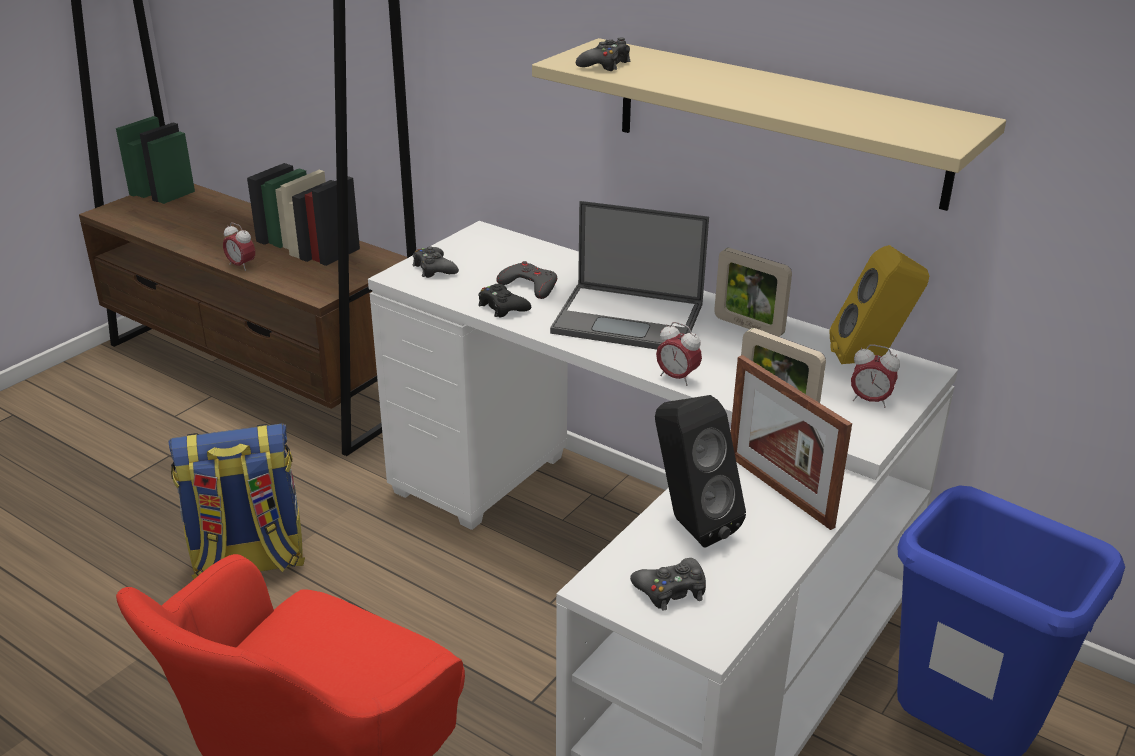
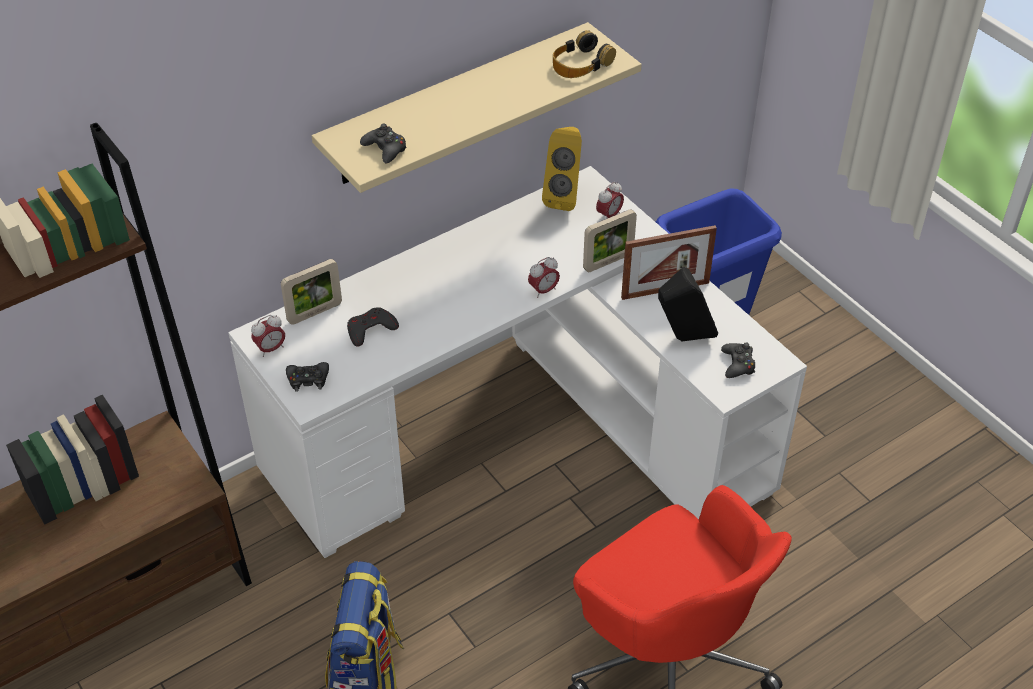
camera: 70 degrees left, 15 degrees up
alarm clock [223,223,255,271] -> alarm clock moved to [251,315,285,357]
black game controller [478,284,531,317] -> none
laptop [550,201,709,350] -> none
picture frame [714,248,792,337] -> picture frame moved to [281,259,342,325]
none -> headphones [553,30,616,78]

